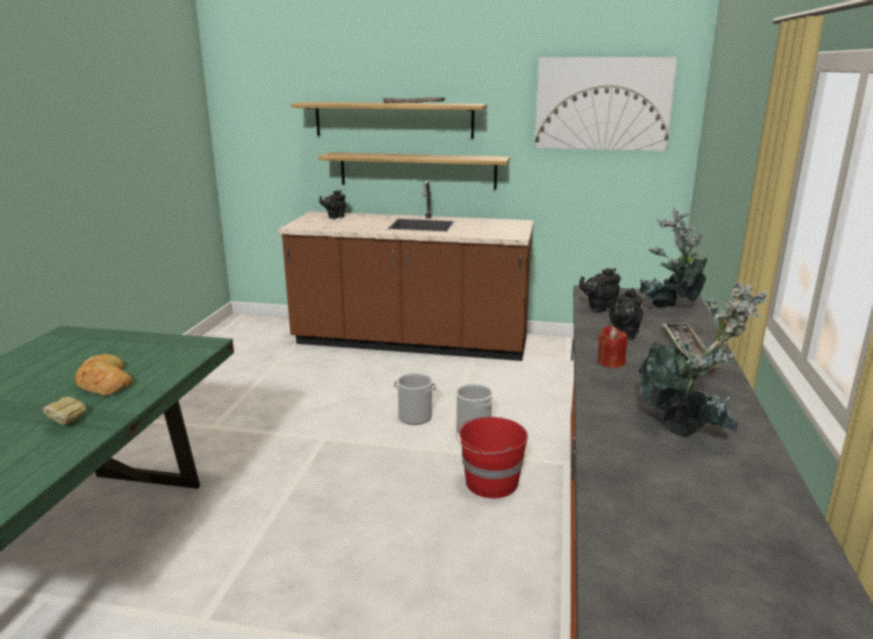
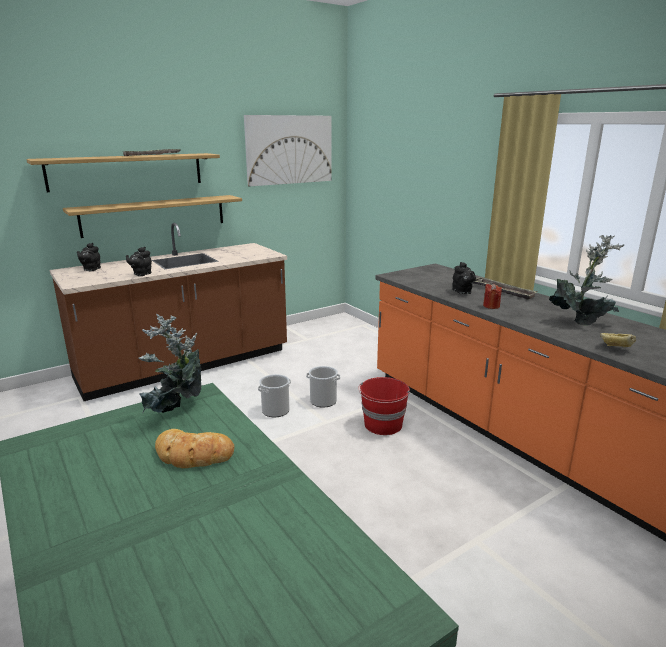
camera: 45 degrees left, 0 degrees up
bread [43,397,86,425] -> bread moved to [600,333,636,347]
black teapot [579,268,621,312] -> black teapot moved to [126,247,152,276]
potted plant [639,208,707,307] -> potted plant moved to [139,314,202,414]

